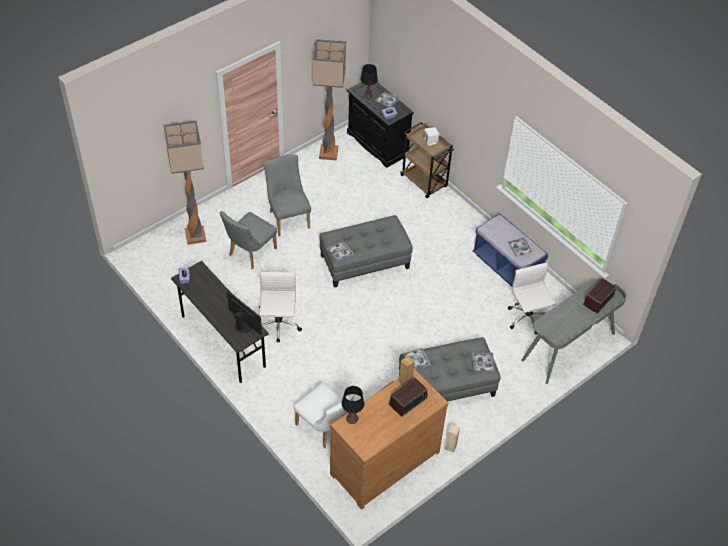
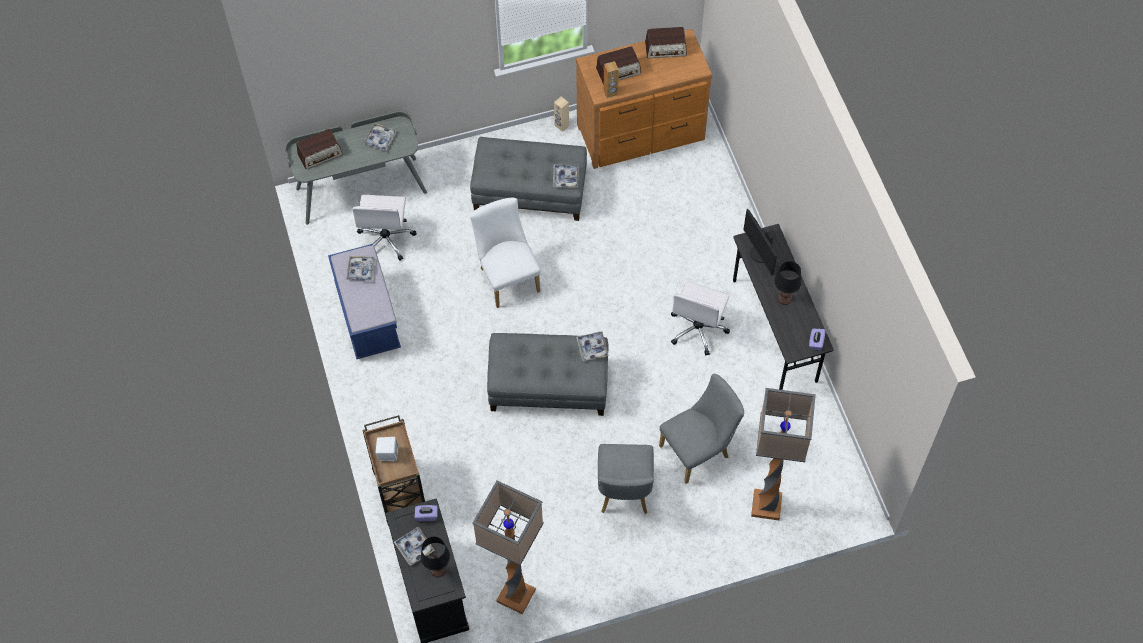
camera: 155 degrees left, 10 degrees up
white chair [294,383,356,448] -> white chair moved to [470,198,541,308]
black table lamp [342,386,364,424] -> black table lamp moved to [775,261,802,305]
tray [473,353,495,371] -> tray moved to [363,123,397,151]
none -> radio [645,27,687,58]

